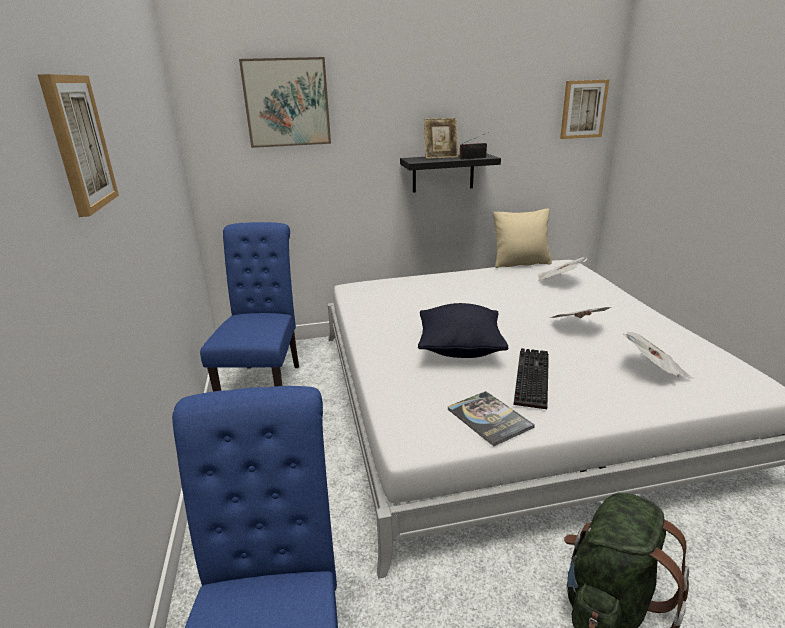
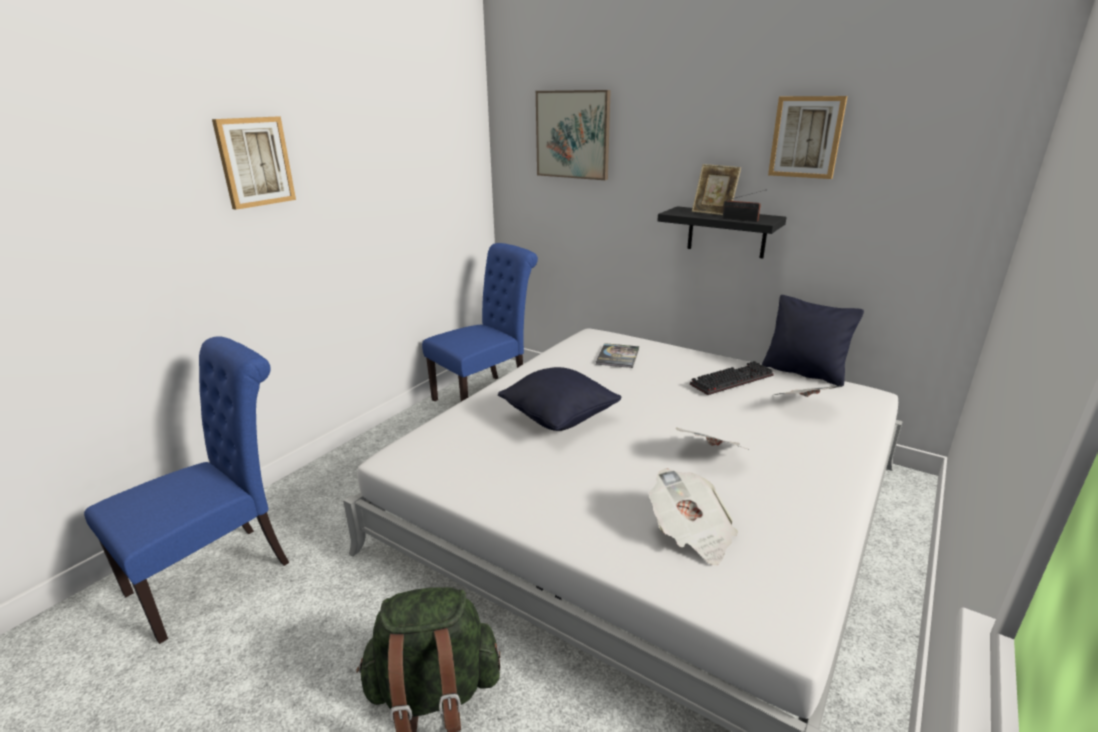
camera: 45 degrees right, 0 degrees up
book [447,391,535,447] -> book moved to [596,343,639,368]
beige pillow [493,209,552,268] -> black pillow [762,295,864,387]
keyboard [514,348,549,409] -> keyboard moved to [690,361,774,395]
picture [560,80,609,139] -> picture moved to [768,96,847,179]

